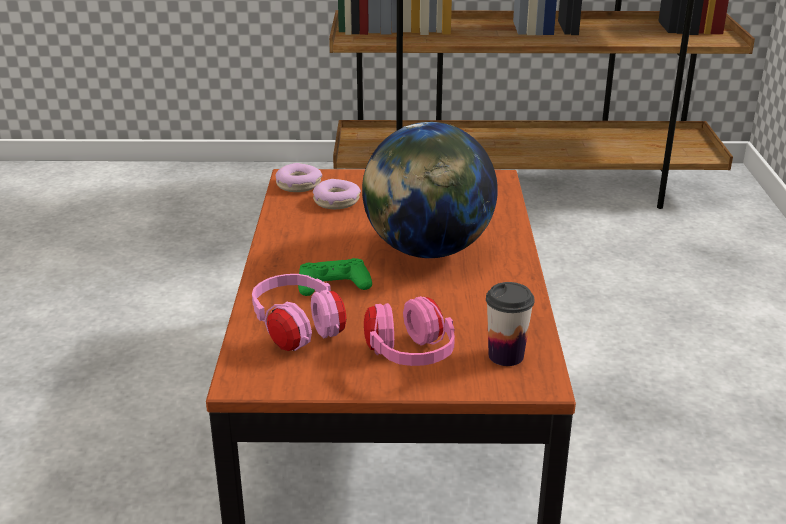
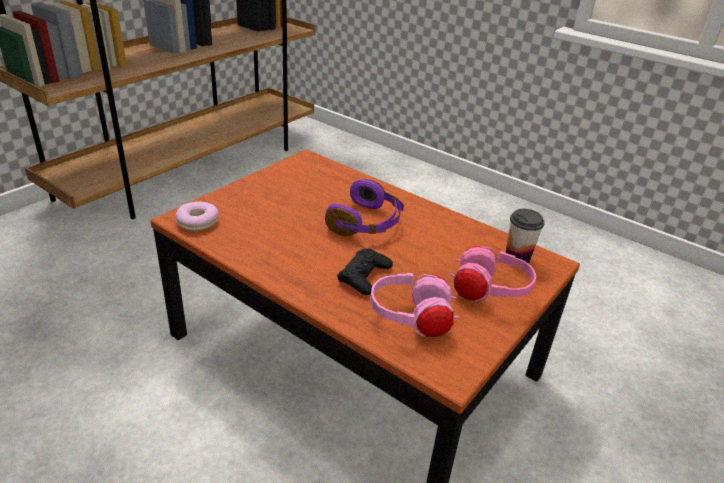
camera: 55 degrees left, 5 degrees up
green game controller [298,258,372,296] -> black game controller [337,248,393,295]
donut [313,179,361,209] -> none
globe [362,122,498,258] -> purple headphones [325,179,404,236]

